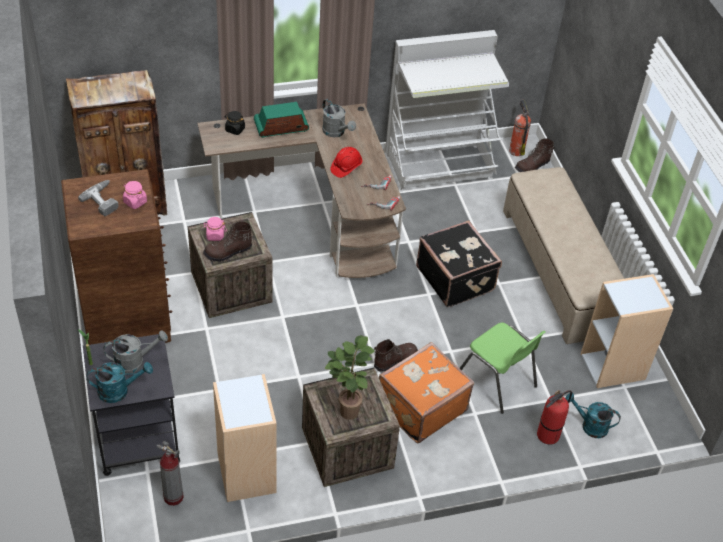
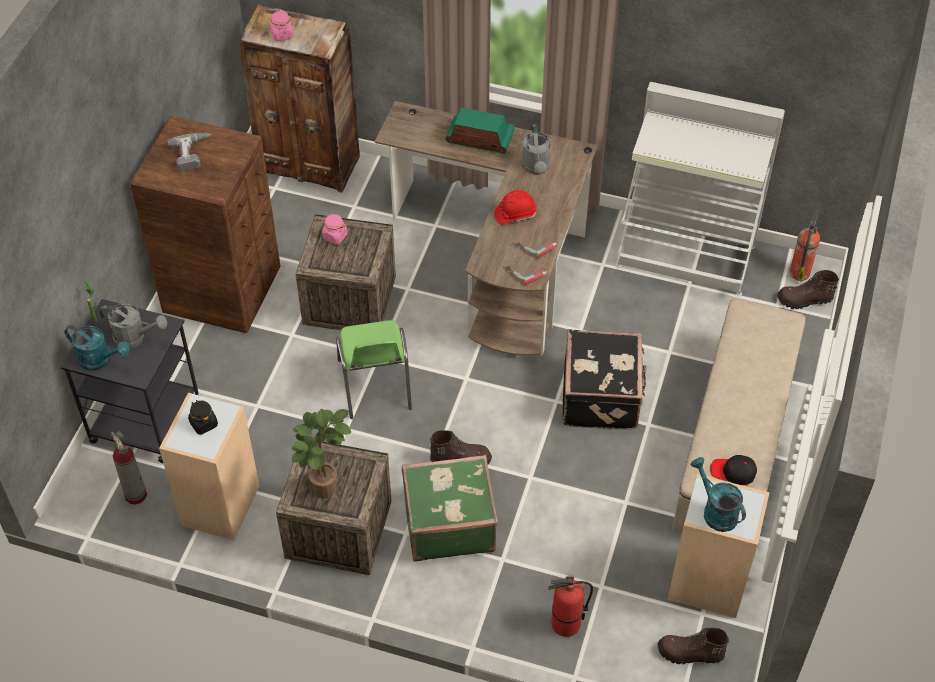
camera: 35 degrees right, 5 degrees up
pink jar [123,181,147,209] -> pink jar moved to [270,11,294,41]
brown boot [203,221,252,262] -> brown boot moved to [658,627,729,665]
black jar [225,111,245,135] -> black jar moved to [188,400,218,435]
orange suitcase [379,342,474,444] -> green suitcase [402,455,498,562]
green chair [460,323,546,414] -> green chair moved to [336,320,412,419]
turquoise watering can [565,393,621,438] -> turquoise watering can moved to [691,457,746,532]
none -> black cap [710,455,757,485]

